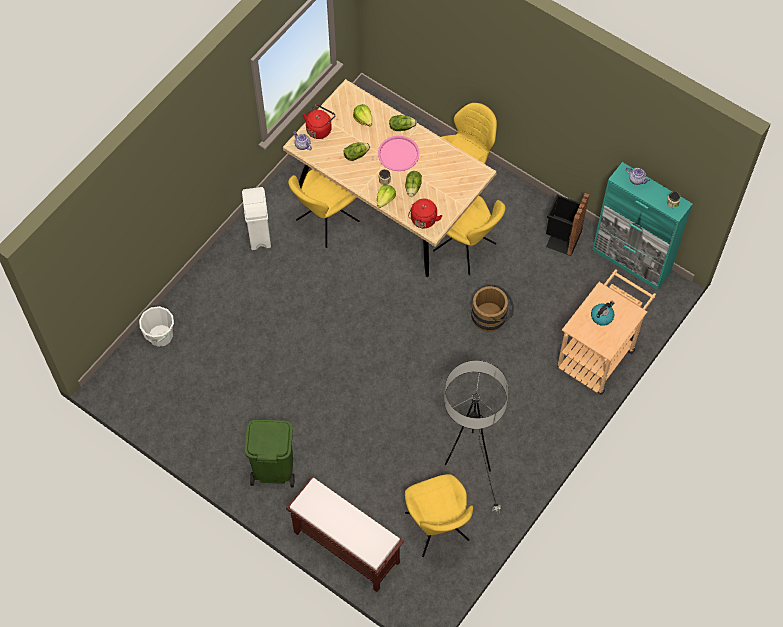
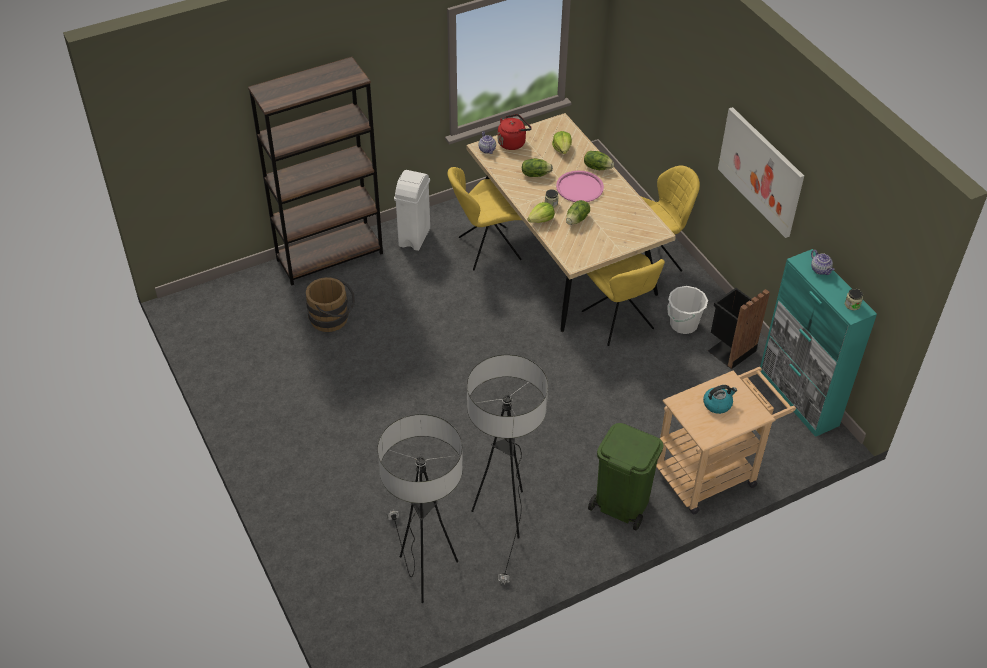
camera: 25 degrees right, 15 degrees down
white bucket [139,306,174,347] -> white bucket moved to [667,286,708,334]
green trash can [245,419,295,488] -> green trash can moved to [588,423,664,530]
brown bench [286,477,404,592] -> none
yellow chair [405,474,473,557] -> floor lamp [378,414,463,603]
red kettle [408,198,443,228] -> none
brown bucket [471,284,514,332] -> brown bucket moved to [306,277,355,332]
none -> brown bookcase [248,57,383,286]
none -> picture [718,107,804,238]

